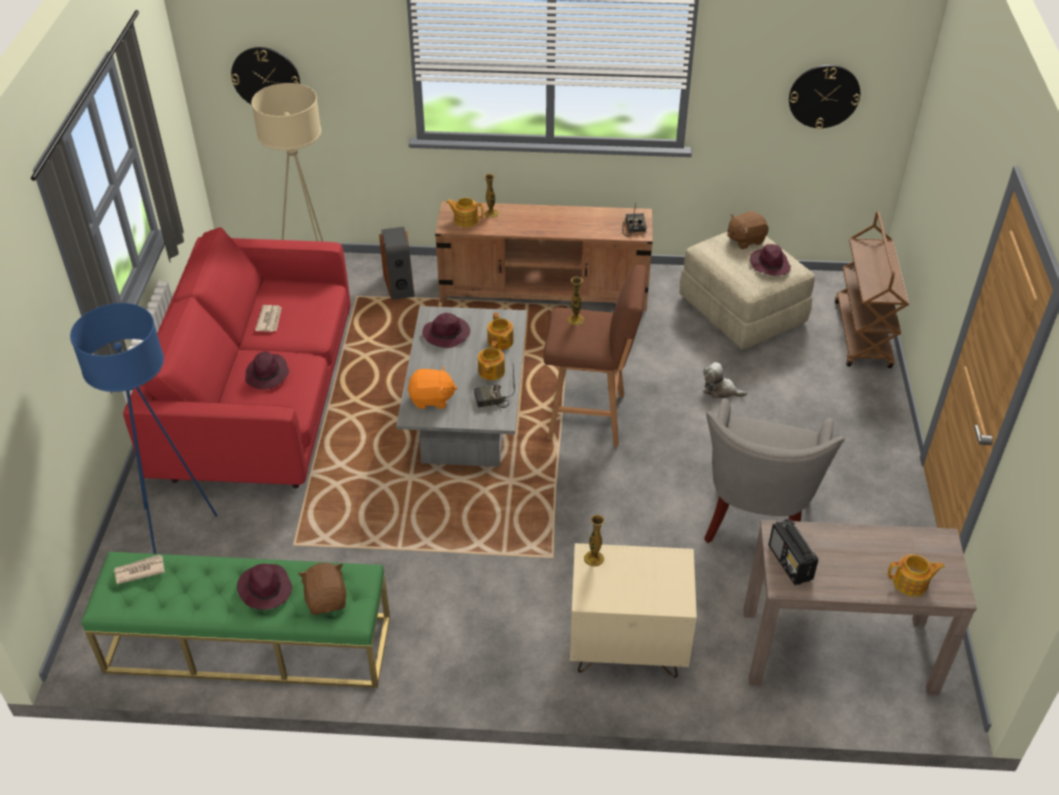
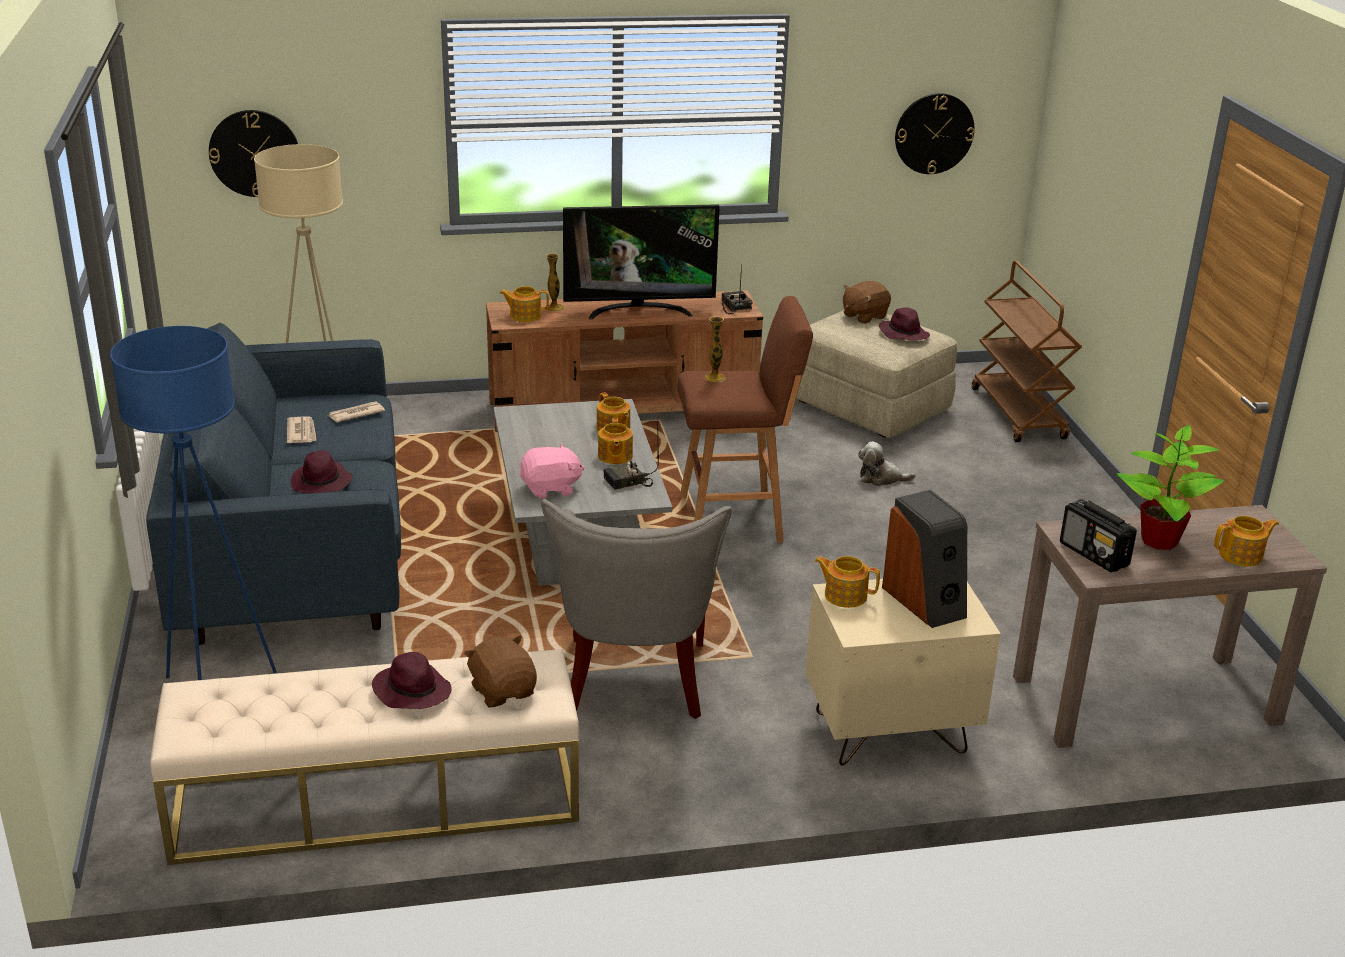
camera: 15 degrees left, 15 degrees down
green bench [81,551,390,688] -> beige bench [150,649,579,865]
newspaper [114,555,165,584] -> newspaper moved to [329,401,385,422]
red sofa [123,227,351,488] -> blue sofa [146,323,401,645]
speaker [379,227,414,300] -> speaker moved to [882,490,967,628]
orange plush toy [407,366,457,409] -> pink plush toy [520,443,585,499]
purple hat [422,313,470,348] -> none
vase [584,515,605,567] -> teapot [815,556,880,608]
grey armchair [704,398,845,543] -> grey armchair moved to [541,499,732,719]
none -> television [563,204,720,319]
none -> potted plant [1117,425,1224,550]

